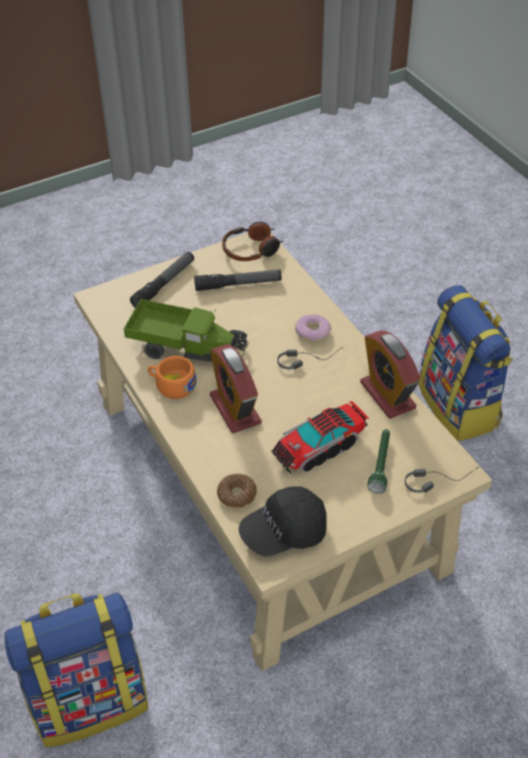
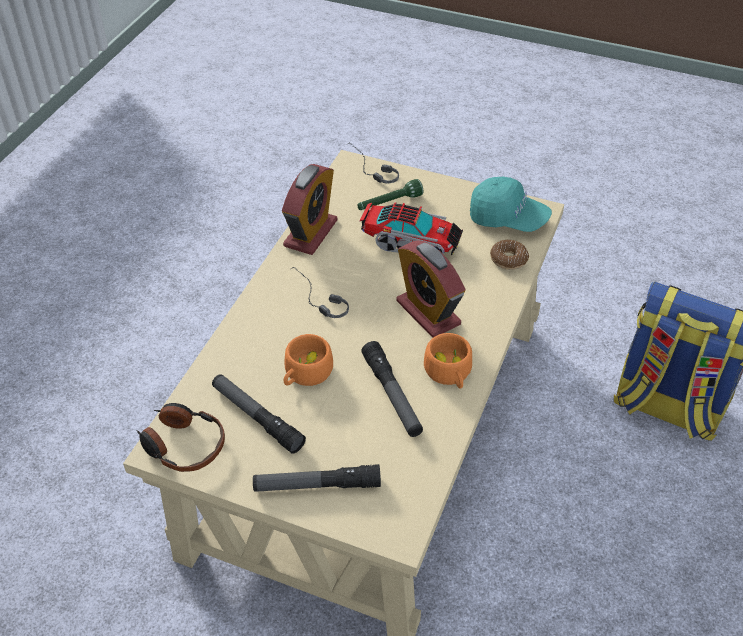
camera: 130 degrees left, 0 degrees up
toy truck [124,299,249,362] -> flashlight [361,341,423,437]
alarm clock [210,344,261,433] -> alarm clock turned 120 degrees clockwise [396,240,465,338]
black cap [239,486,327,556] -> turquoise cap [470,177,552,232]
donut [295,314,331,342] -> none
backpack [418,285,513,441] -> none
none -> orange cup [284,334,333,386]

